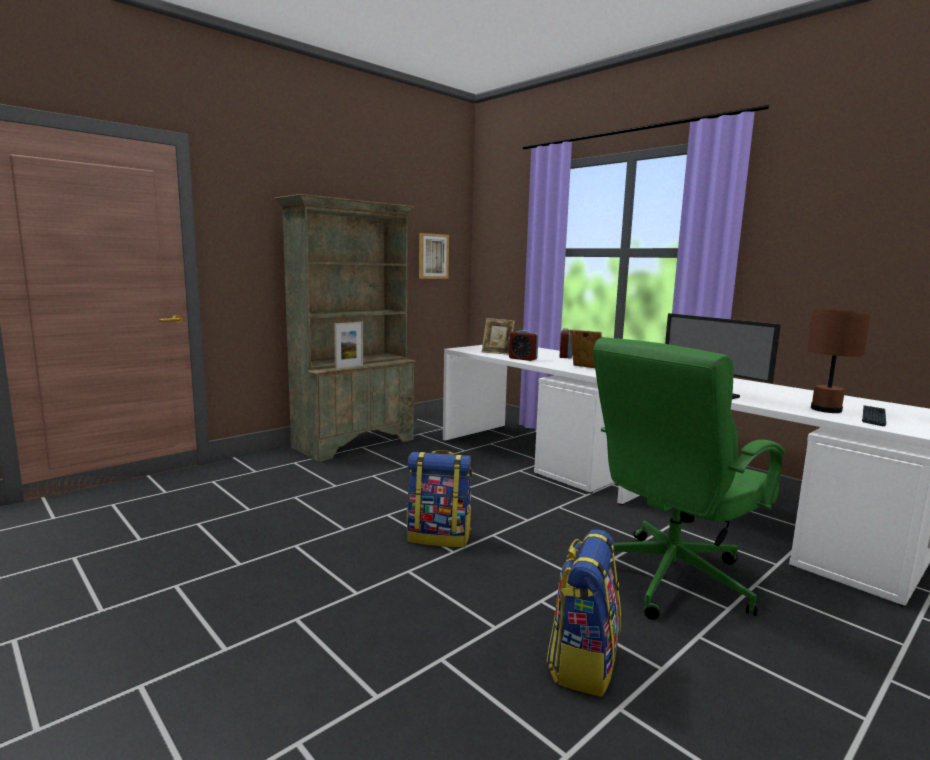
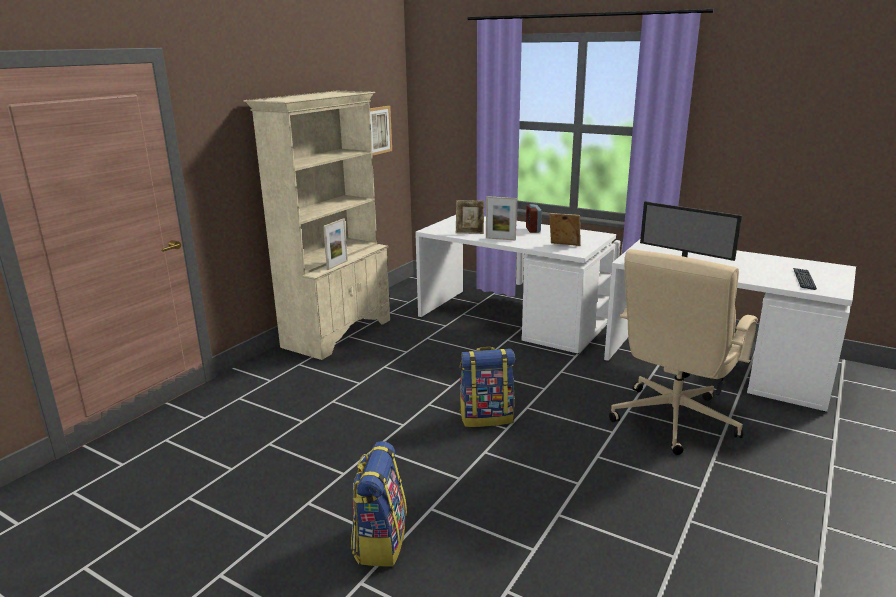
camera: 15 degrees left, 10 degrees up
green bookcase [274,194,417,462] -> beige bookcase [244,91,390,360]
alarm clock [509,330,539,361] -> picture frame [486,196,517,241]
backpack [547,529,621,697] -> backpack moved to [351,441,407,566]
green office chair [593,338,785,620] -> beige office chair [609,249,758,455]
brown table lamp [807,309,871,413] -> none

